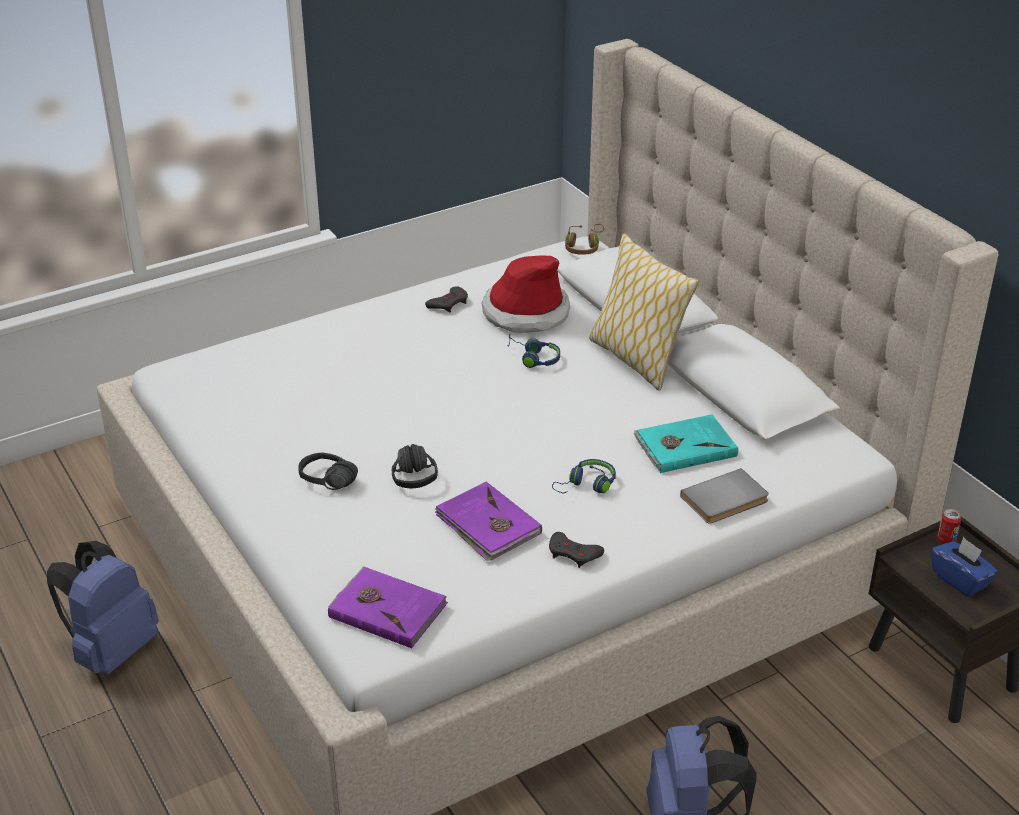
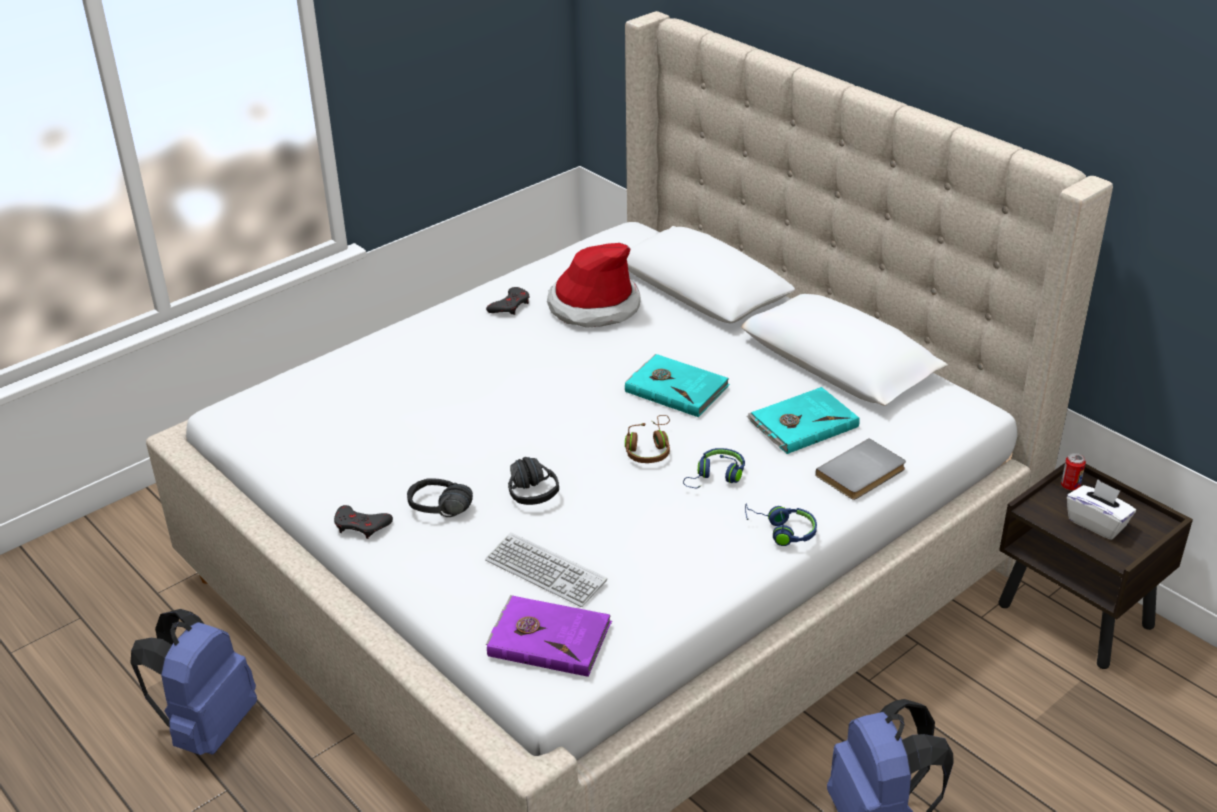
camera: 10 degrees left, 0 degrees up
purple book [435,482,542,561] -> none
blue headphones [508,334,560,368] -> blue headphones moved to [745,504,817,546]
grey game controller [549,532,604,568] -> grey game controller moved to [334,505,393,539]
brown headphones [565,224,604,255] -> brown headphones moved to [625,415,670,463]
pillow [589,234,699,391] -> none
blue tissue box [931,537,998,597] -> white tissue box [1067,479,1136,540]
none -> keyboard [485,533,607,607]
none -> turquoise book [625,354,730,417]

